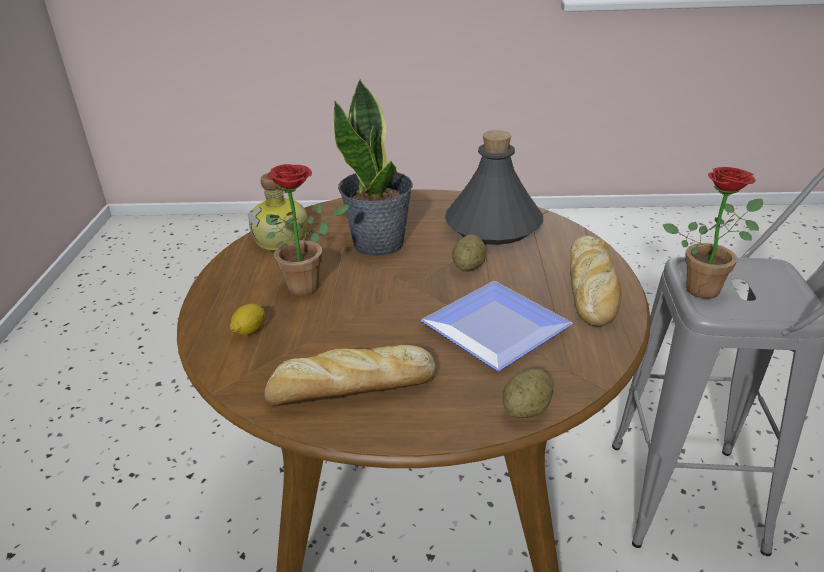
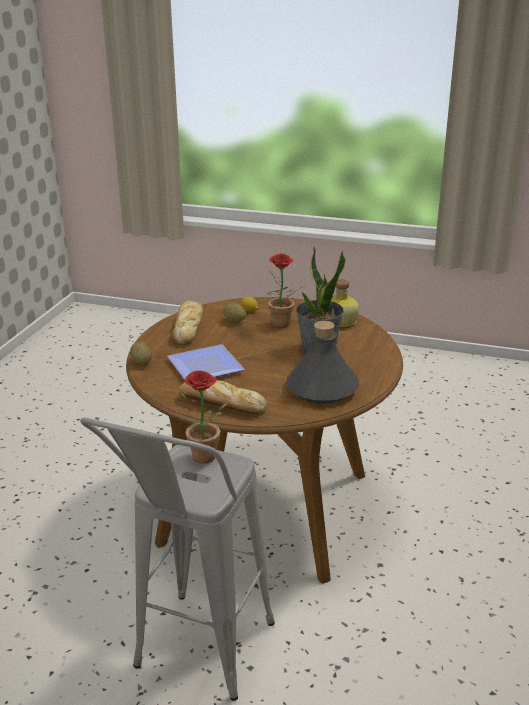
camera: 105 degrees right, 5 degrees down
potato [452,235,486,272] -> potato moved to [223,303,246,322]

